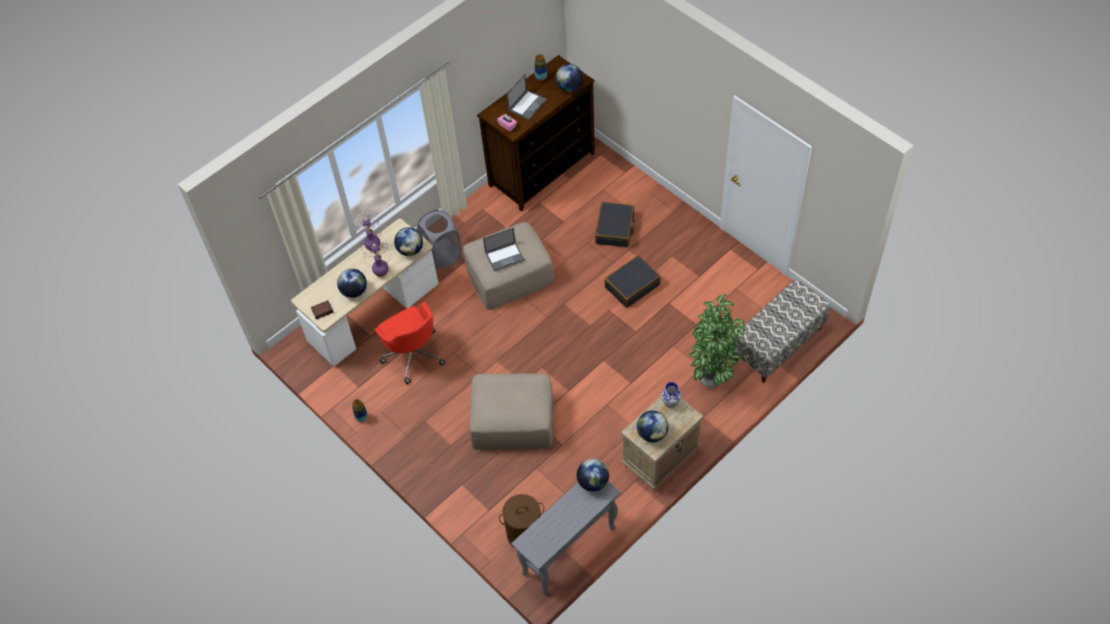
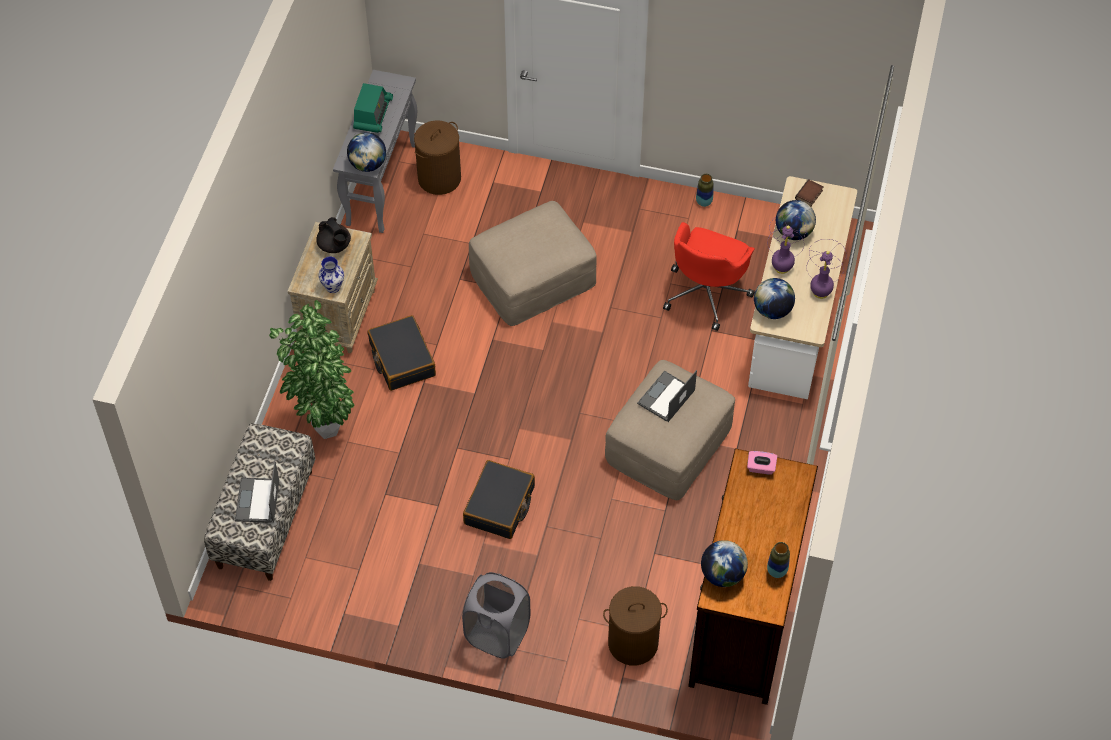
camera: 145 degrees right, 0 degrees up
red office chair [374,302,445,384] -> red office chair turned 90 degrees counterclockwise [663,222,755,331]
grey laundry basket [417,210,462,268] -> grey laundry basket moved to [462,572,530,659]
laptop [507,74,547,120] -> laptop moved to [235,461,279,523]
black suitcase [595,202,635,247] -> black suitcase moved to [367,315,436,391]
globe [637,411,669,442] -> black teapot [316,217,351,253]
none -> radio [353,83,393,133]
none -> brown laundry basket [603,586,668,666]

